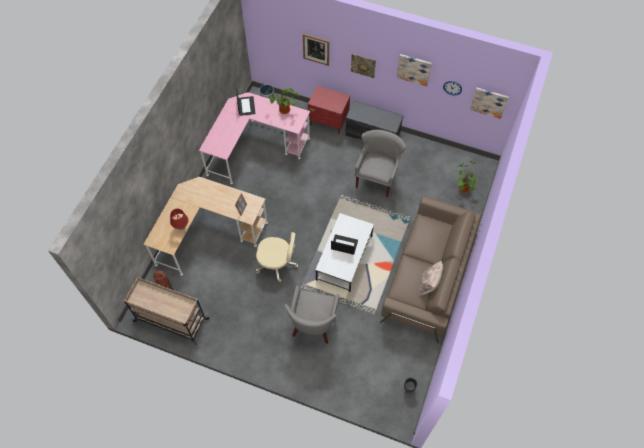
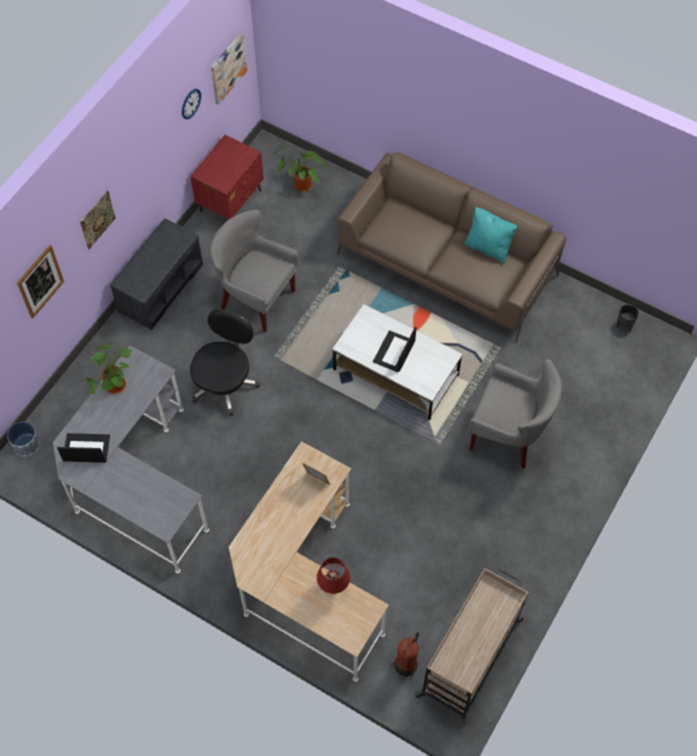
camera: 80 degrees left, 0 degrees up
pink desk [199,92,310,184] -> grey desk [53,345,209,573]
beige office chair [256,232,298,283] -> none
red nightstand [308,86,350,134] -> red nightstand moved to [190,135,264,220]
picture [396,54,432,86] -> none
beige pillow [418,261,443,295] -> turquoise pillow [464,207,517,264]
none -> black office chair [190,309,260,416]

